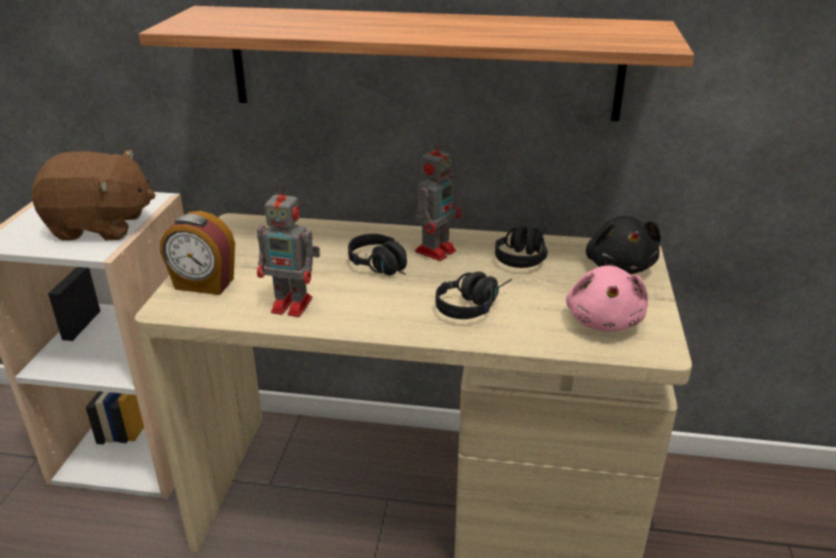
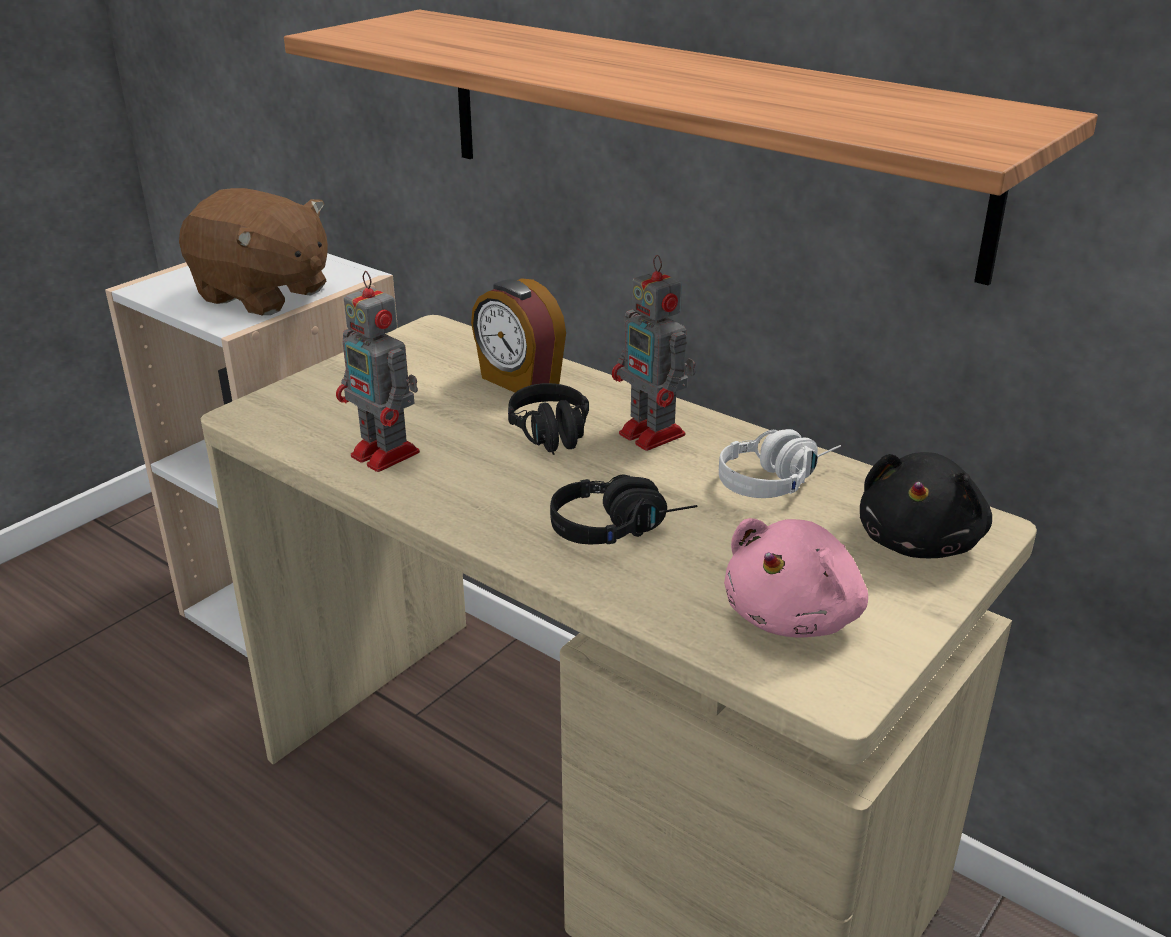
camera: 30 degrees right, 0 degrees up
alarm clock [160,211,235,295] -> alarm clock moved to [471,278,566,392]
toy robot [415,140,462,261] -> toy robot turned 75 degrees clockwise [612,255,695,451]
black headphones [495,225,548,268] -> white headphones [719,429,841,498]

